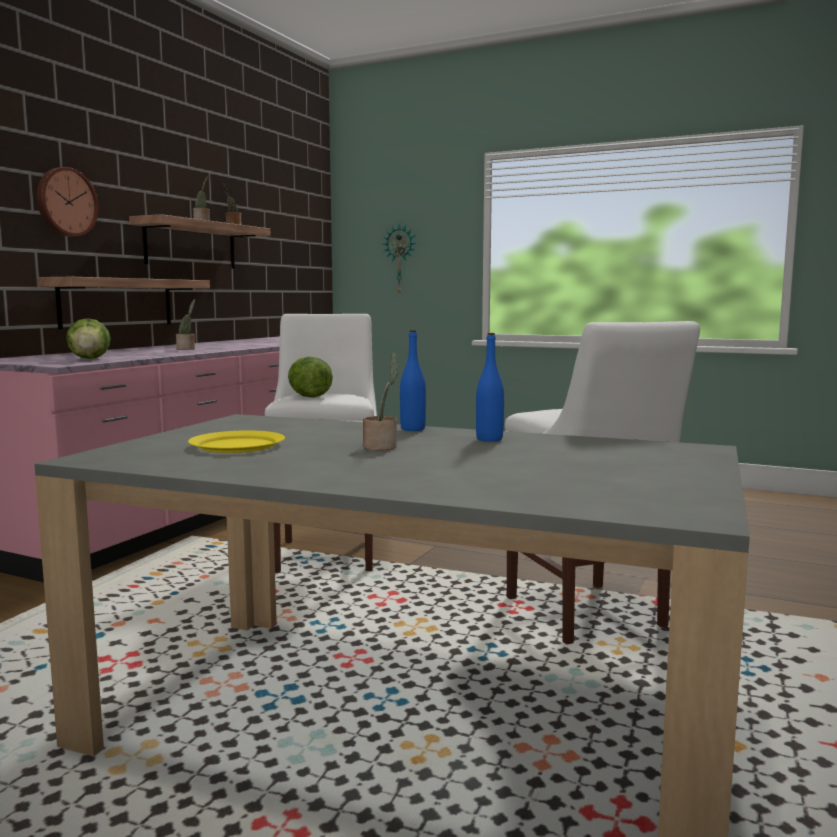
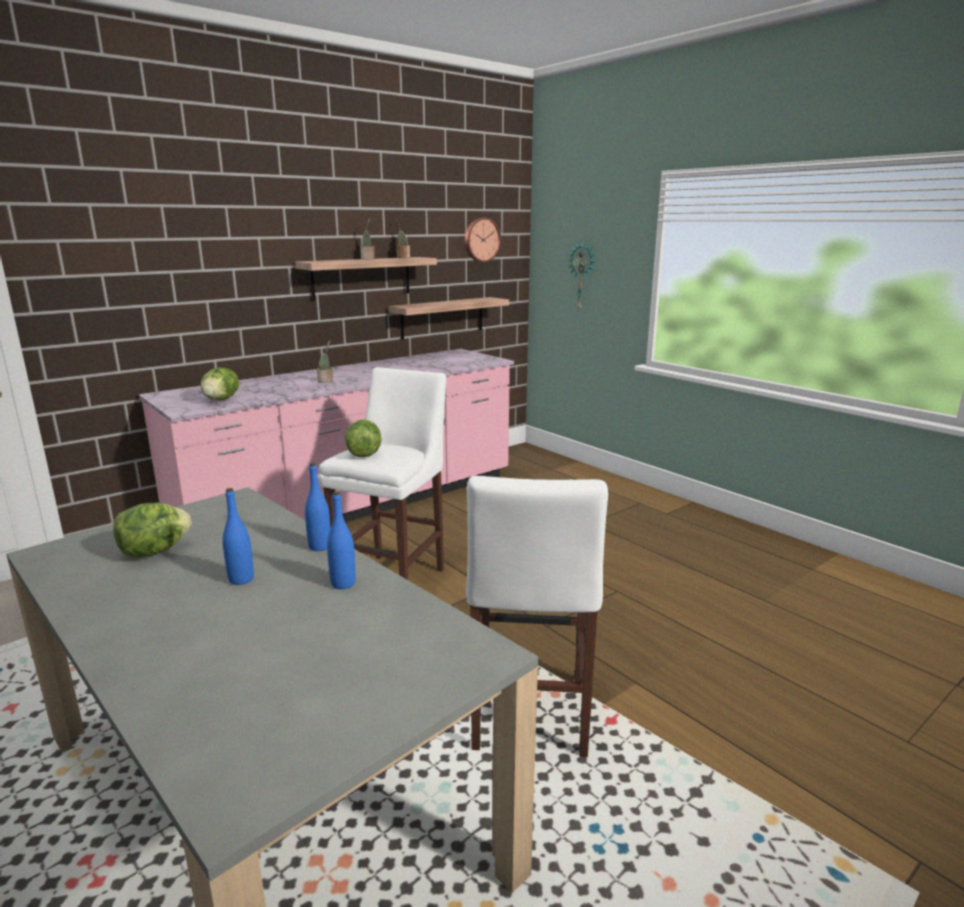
camera: 25 degrees right, 10 degrees up
wall clock [37,167,99,237] -> wall clock moved to [465,218,501,262]
shelf [38,277,210,329] -> shelf moved to [389,297,509,340]
yellow plate [188,430,285,453] -> lettuce [113,503,192,558]
potted plant [363,353,398,451] -> blue bottle [222,488,254,585]

